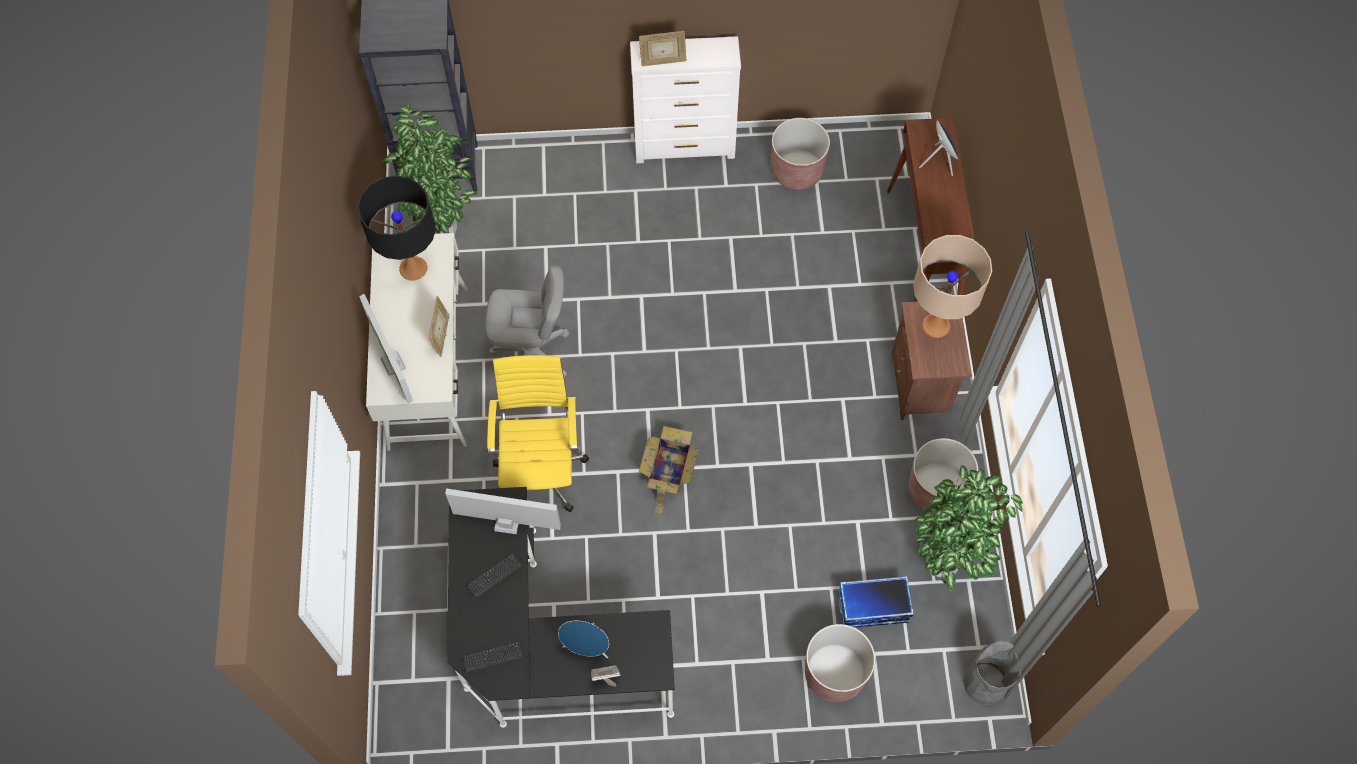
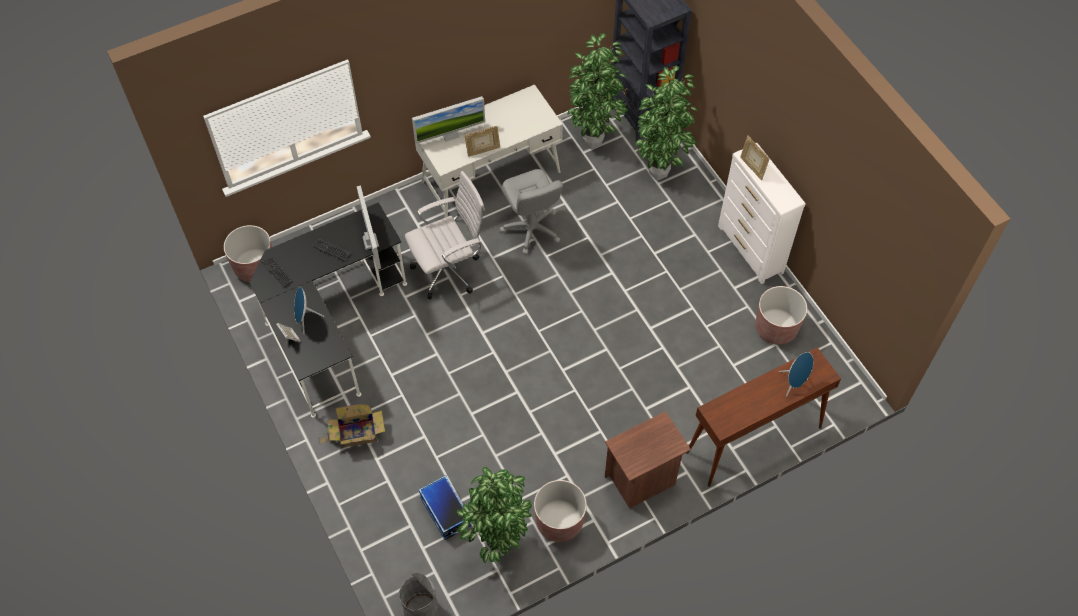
camera: 65 degrees right, 5 degrees down
black table lamp [357,175,436,280] -> none
monitor [359,294,413,404] -> monitor turned 150 degrees counterclockwise [412,96,485,143]
yellow office chair [487,355,589,512] -> white office chair [405,171,485,299]
cardboard box [639,426,699,516] -> cardboard box moved to [318,404,385,448]
brown planter [805,624,875,702] -> brown planter moved to [224,225,272,282]
beige table lamp [913,235,992,338] -> none
none -> potted plant [635,66,698,181]

